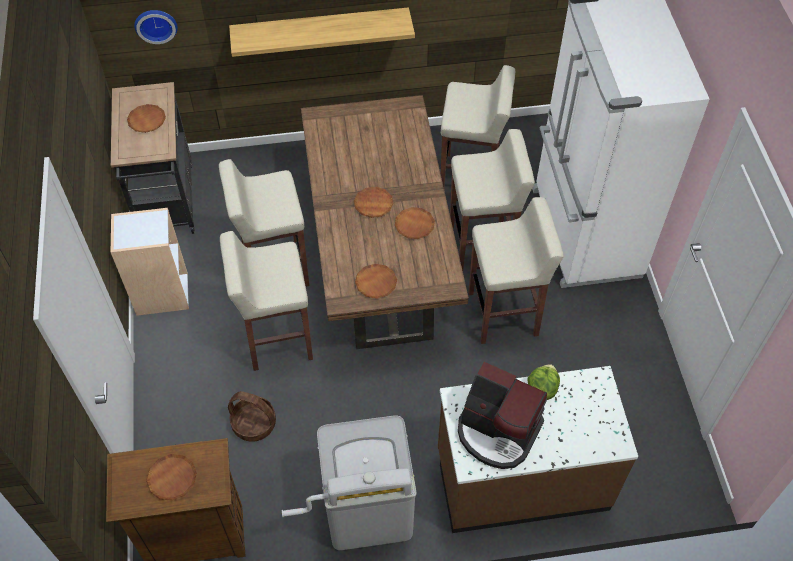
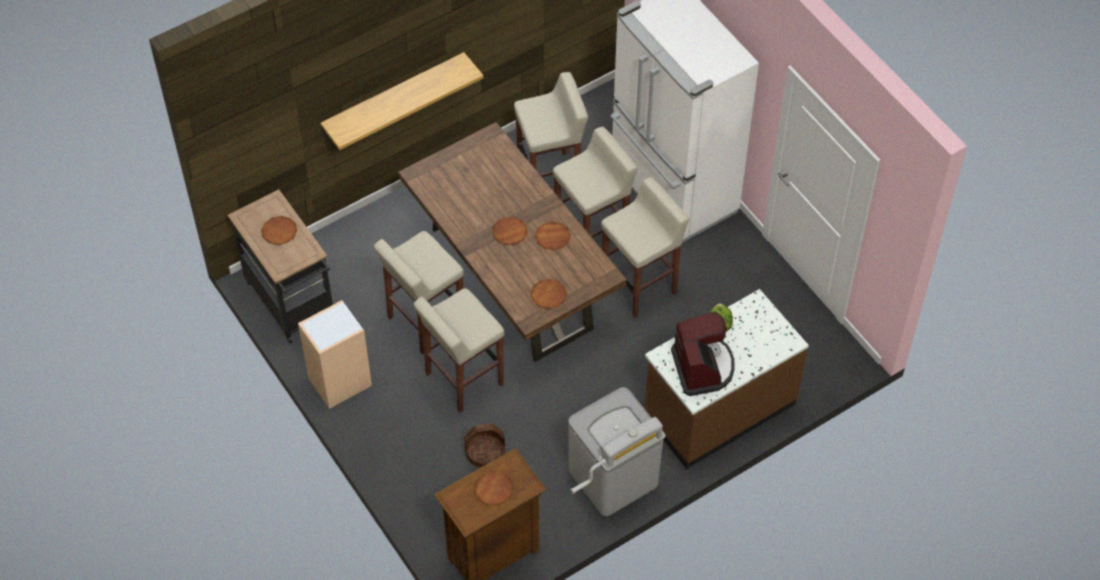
camera: 25 degrees left, 0 degrees up
wall clock [134,10,178,44] -> none
coffee machine [458,362,547,469] -> coffee machine turned 105 degrees counterclockwise [671,312,735,396]

